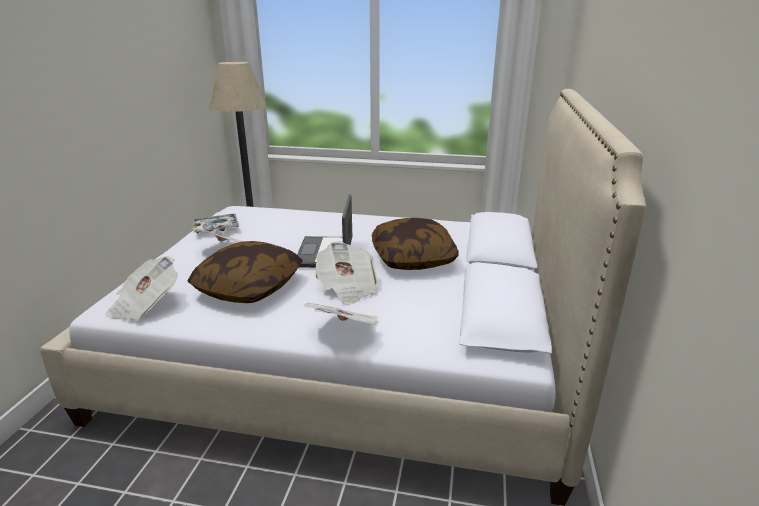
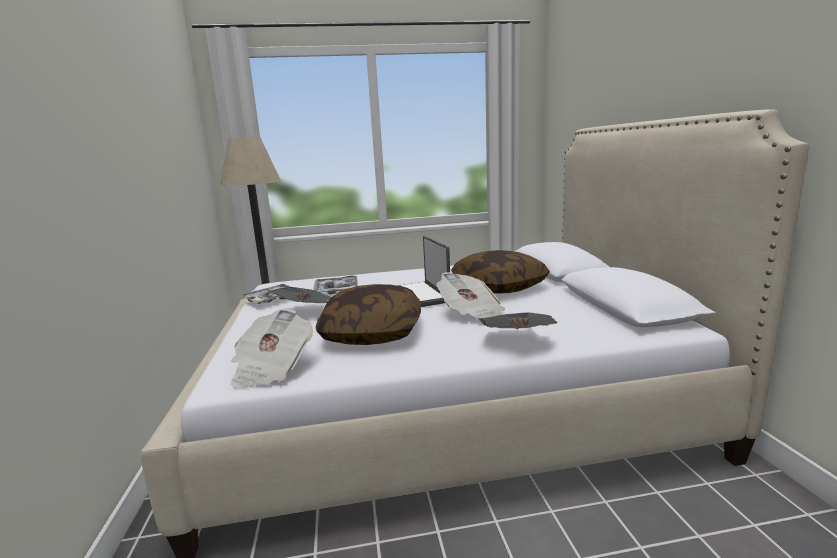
camera: 20 degrees left, 10 degrees down
none -> tray [313,275,358,295]

